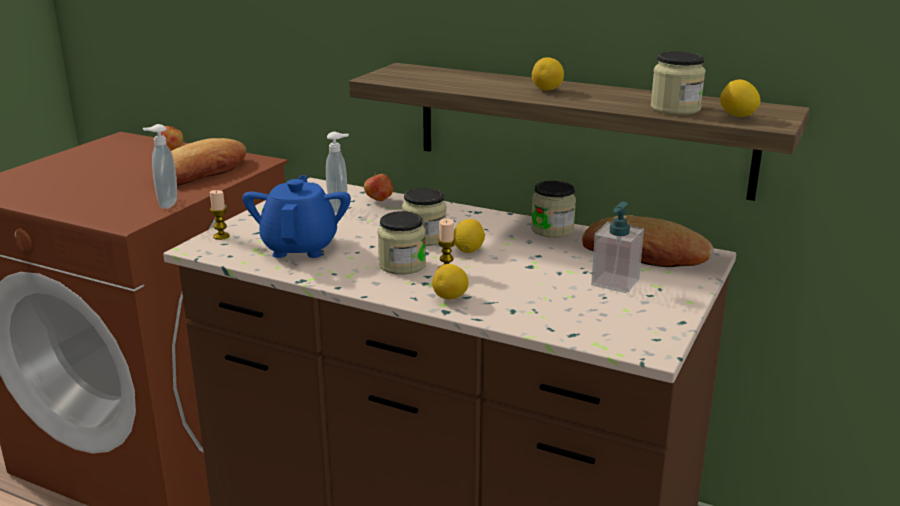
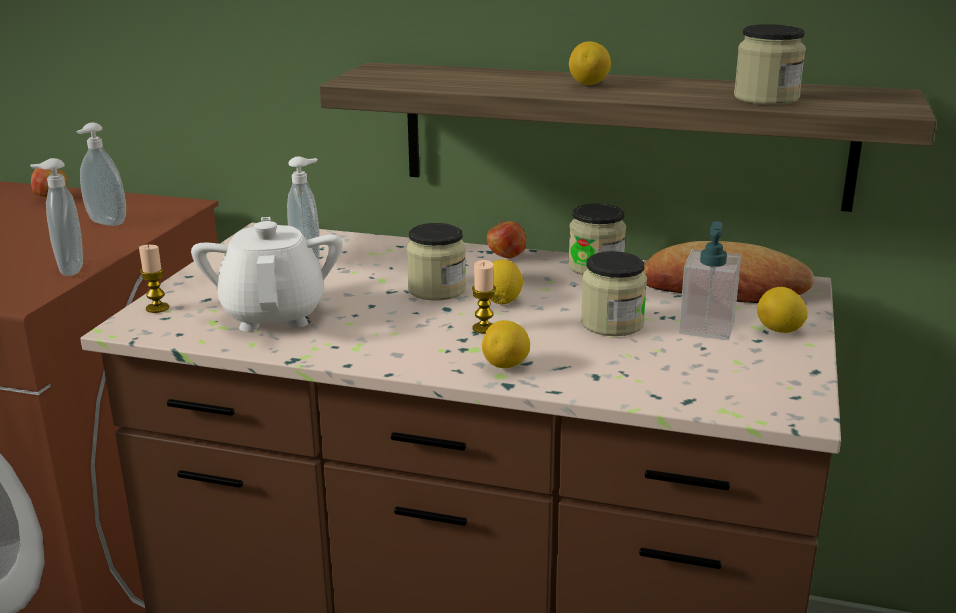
camera: 10 degrees left, 0 degrees up
bread [171,138,246,186] -> soap dispenser [76,122,126,226]
blue teapot [242,176,351,258] -> white teapot [191,217,342,331]
apple [364,172,393,201] -> apple moved to [487,219,526,258]
jar [378,211,426,274] -> jar moved to [581,251,647,336]
lemon [720,80,760,117] -> lemon moved to [757,287,807,333]

